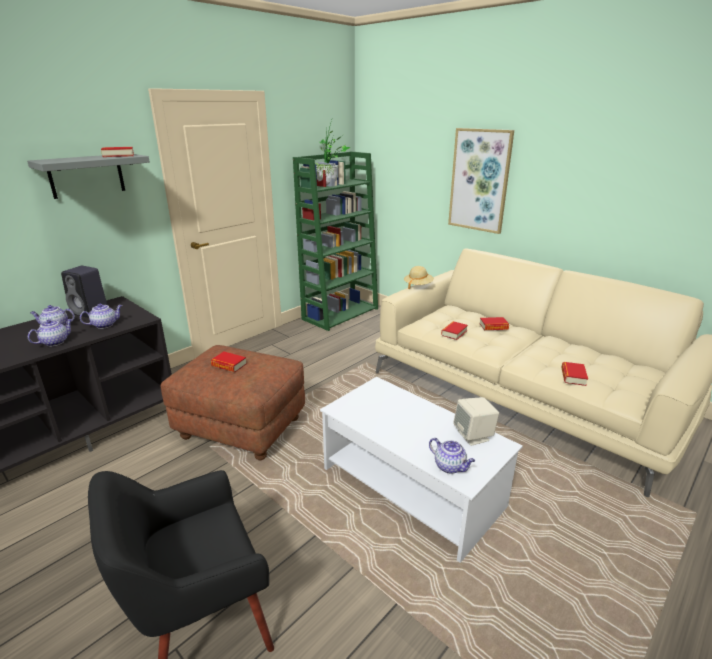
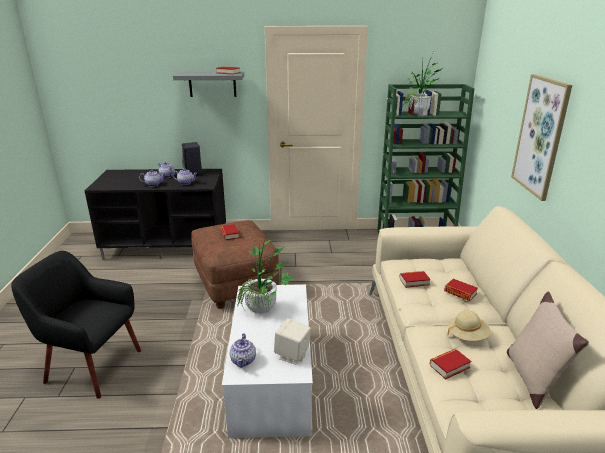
camera: 45 degrees right, 0 degrees up
beige hat [404,266,434,290] -> beige hat moved to [448,310,490,341]
none -> potted plant [237,231,294,313]
none -> beige pillow [507,291,589,409]

